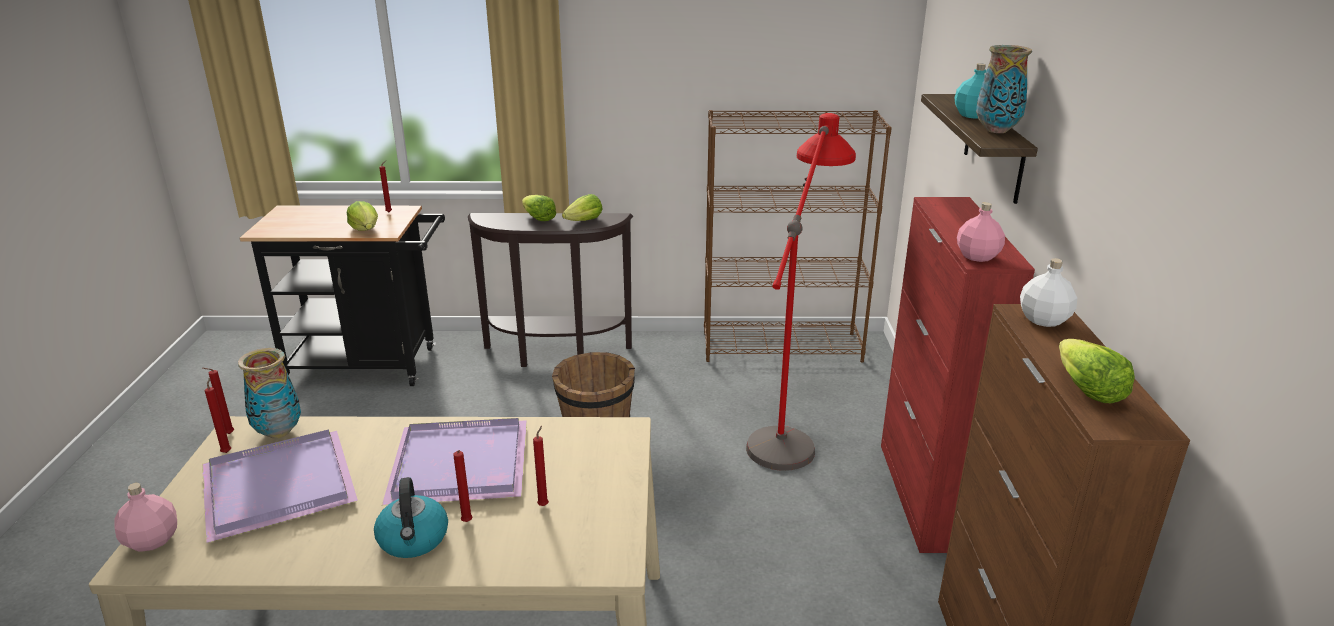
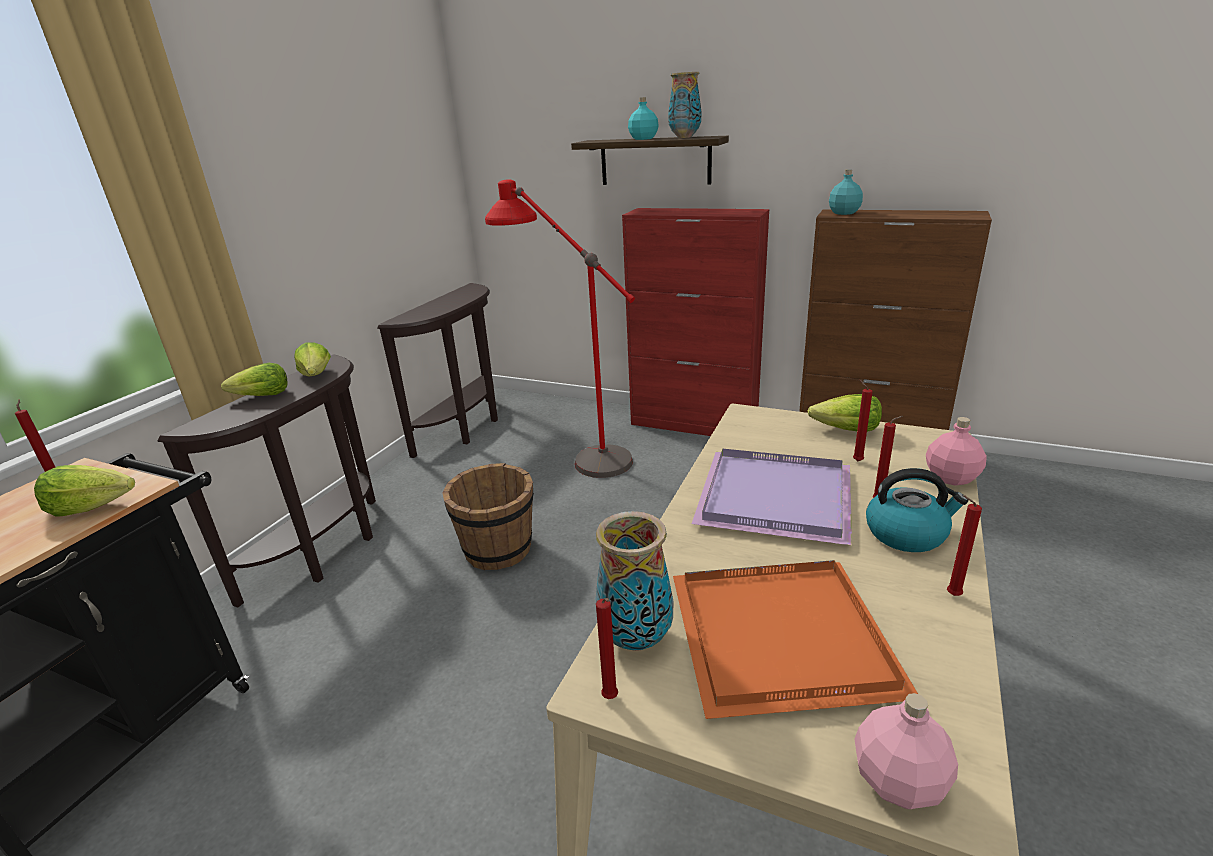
camera: 65 degrees left, 0 degrees up
purple tray [202,429,358,543] -> orange tray [673,560,918,719]
red candle [205,377,231,453] -> red candle moved to [947,495,982,596]
brown bookcase [704,110,892,362] -> brown console table [377,283,498,458]
pink bottle [957,202,1005,262] -> pink bottle moved to [926,417,987,486]
white bottle [1020,258,1077,327] -> turquoise bottle [829,170,863,215]
lettuce [1059,339,1135,403] -> lettuce moved to [808,394,882,432]

